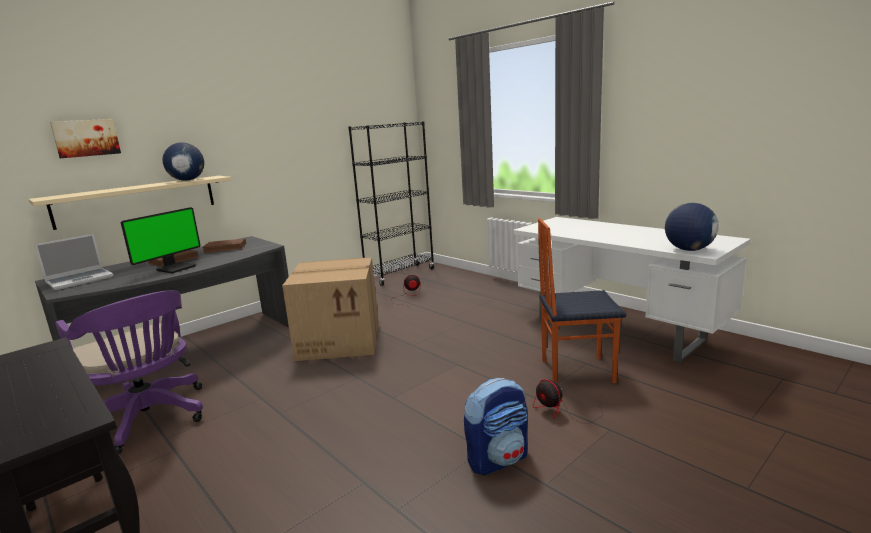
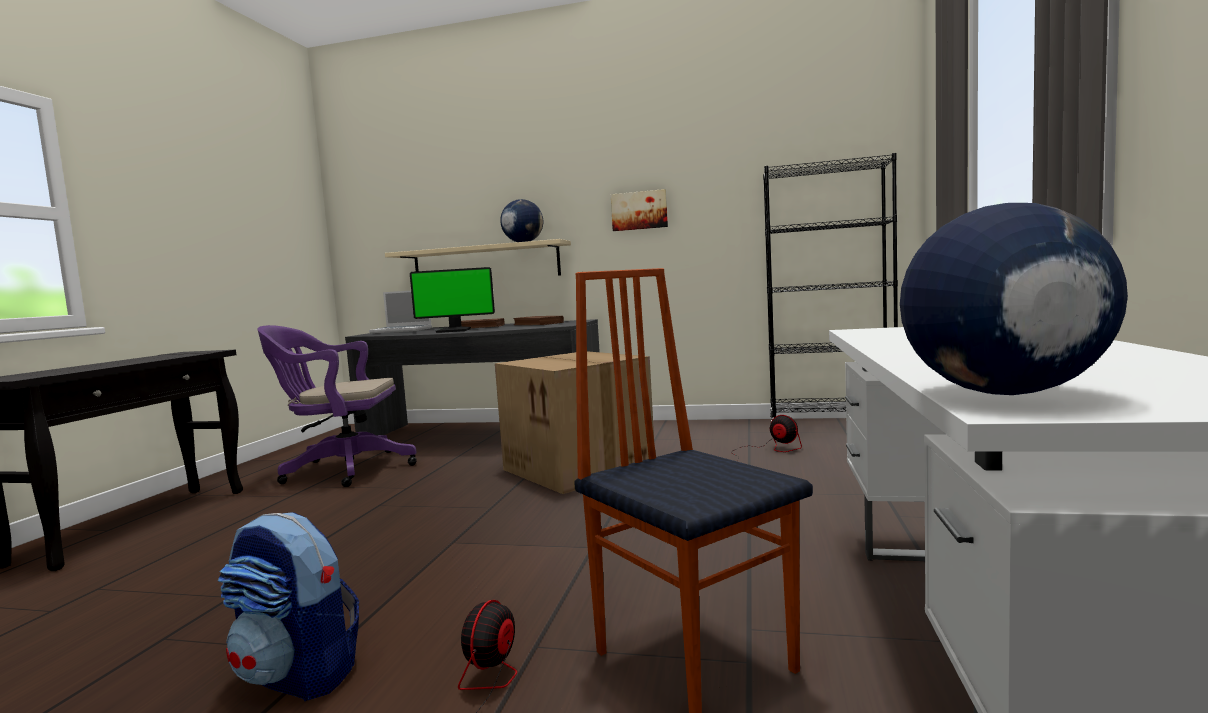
camera: 55 degrees right, 10 degrees down
picture [50,119,121,158] -> picture moved to [611,189,668,231]
purple office chair [55,290,203,454] -> purple office chair turned 75 degrees clockwise [258,325,417,487]

